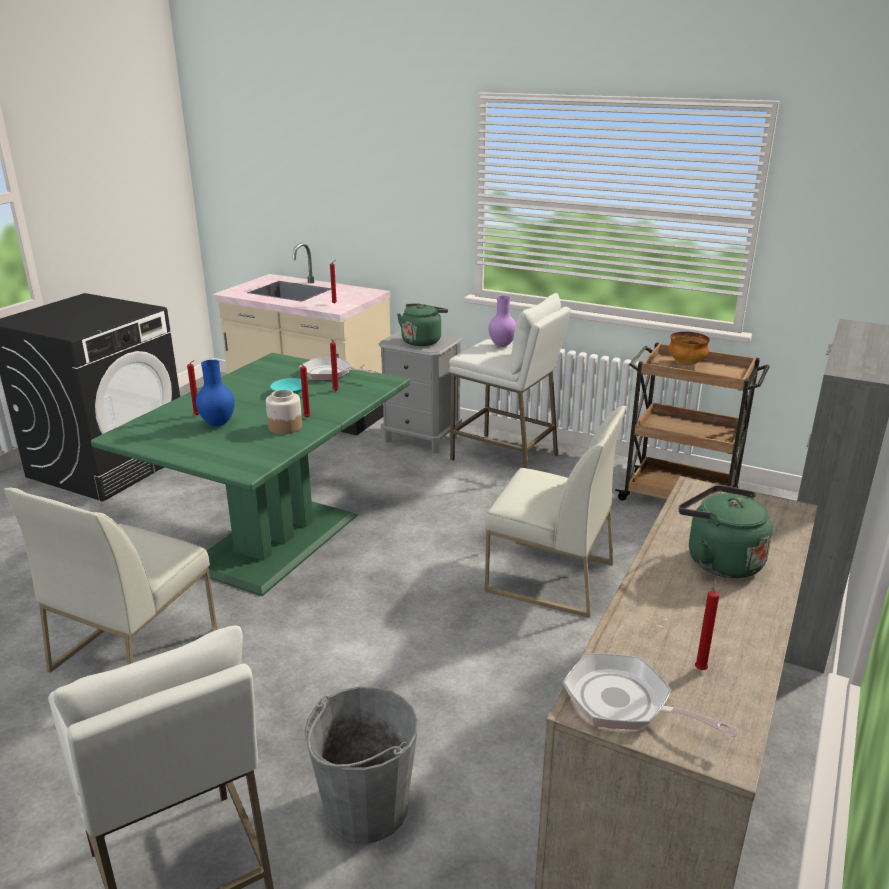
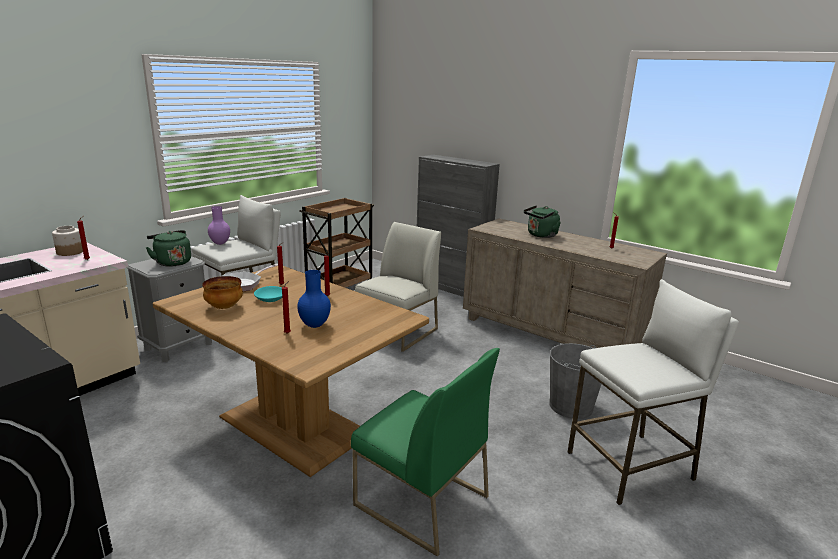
camera: 80 degrees left, 5 degrees down
white chair [4,488,217,673] -> green chair [351,348,500,557]
green dining table [91,353,410,596] -> brown dining table [153,266,429,477]
jar [266,390,302,434] -> jar moved to [52,226,83,256]
frying pan [563,653,739,738] -> none
bowl [668,332,710,365] -> bowl moved to [202,276,243,309]

